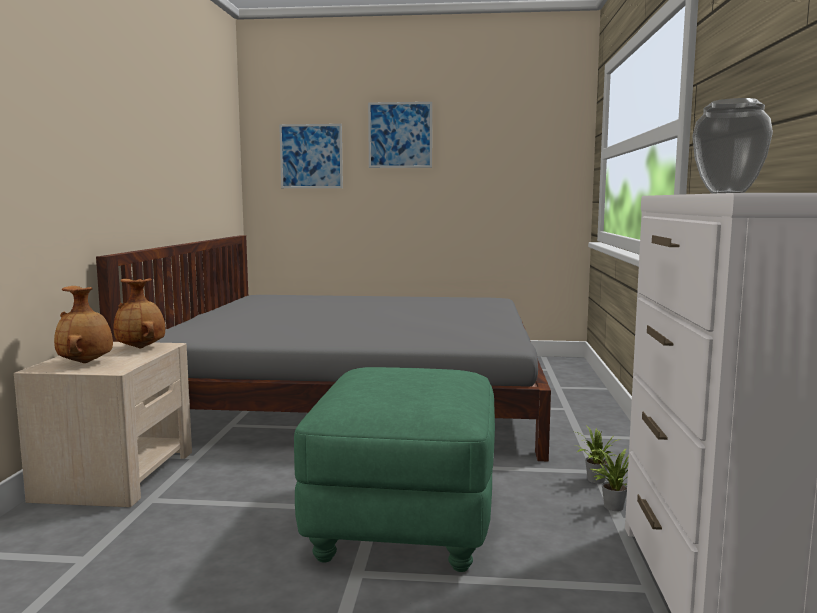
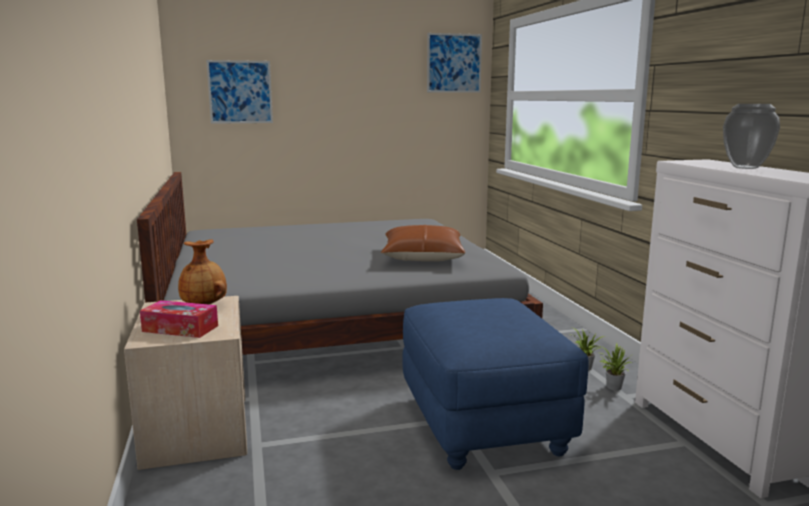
camera: 20 degrees left, 5 degrees up
brown vase [54,286,113,363] -> tissue box [140,300,218,338]
green ottoman [294,367,495,572] -> blue ottoman [402,298,588,470]
picture [368,102,432,168] -> picture moved to [427,33,482,93]
none -> brown pillow [381,225,465,261]

